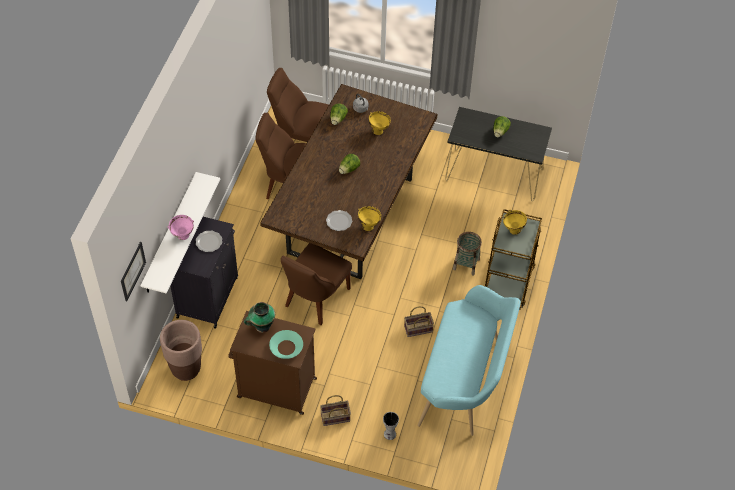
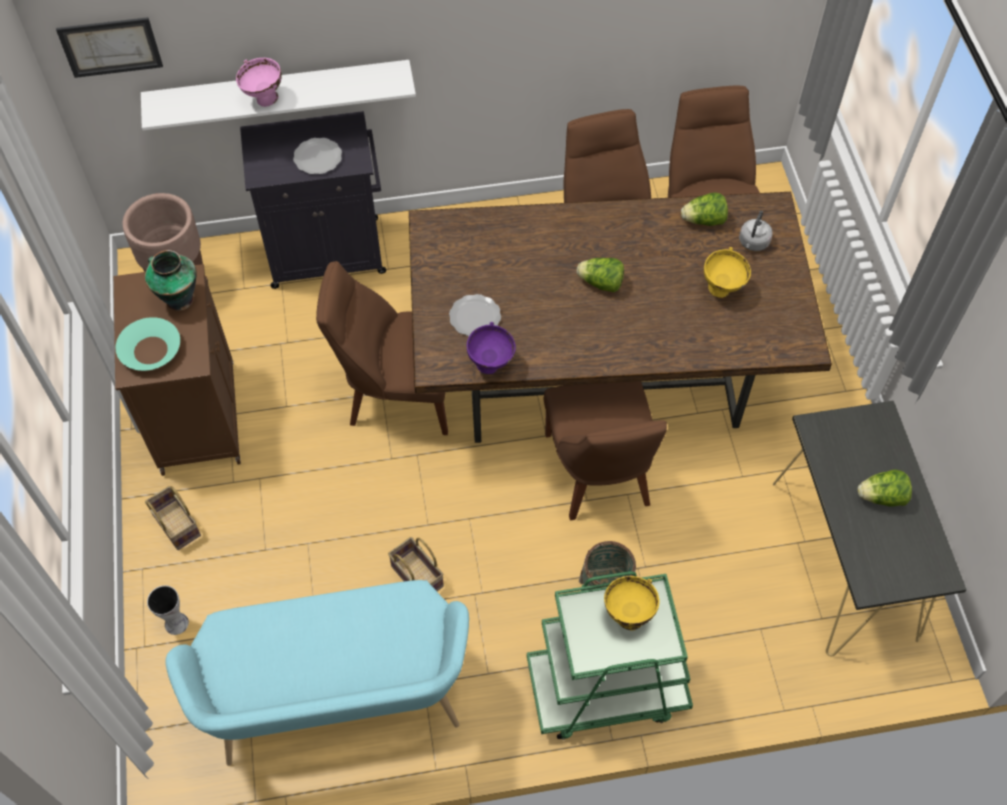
camera: 65 degrees right, 5 degrees up
yellow bowl [358,206,381,231] -> purple bowl [467,322,516,374]
brown cart [485,209,542,310] -> green cart [527,571,693,740]
none -> brown chair [544,381,667,520]

